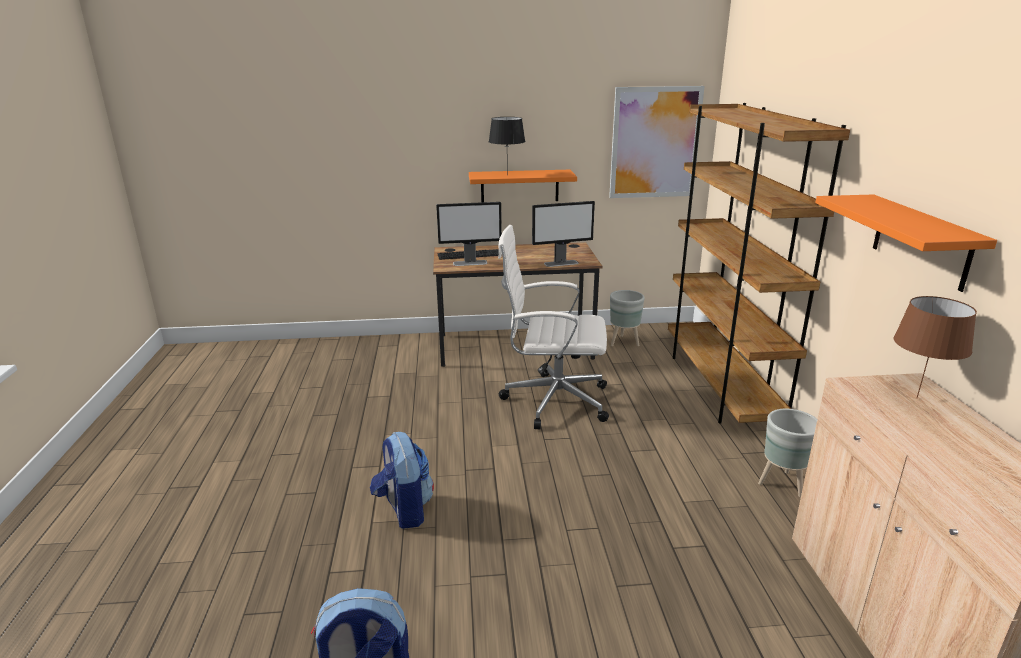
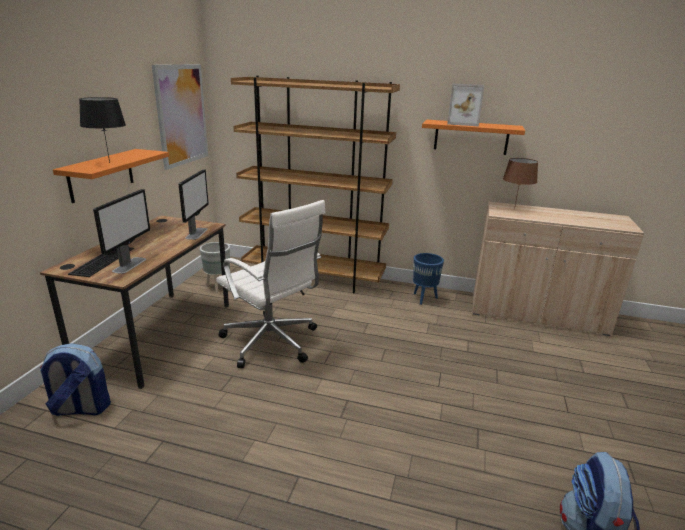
camera: 70 degrees left, 0 degrees up
backpack [370,432,434,529] -> backpack moved to [40,343,111,416]
white office chair [498,225,609,429] -> white office chair turned 75 degrees counterclockwise [216,200,326,368]
grey planter [758,409,818,497] -> blue planter [413,253,444,305]
none -> picture frame [447,83,485,127]

